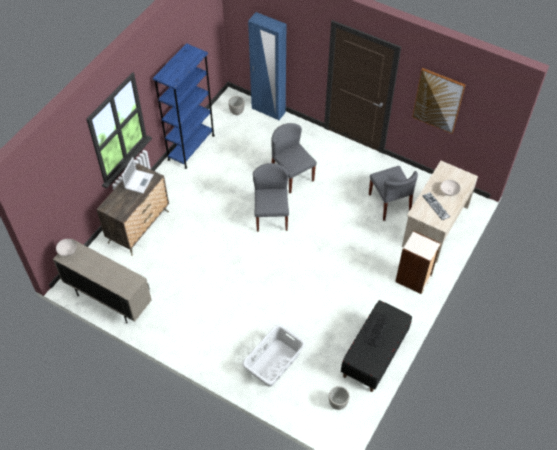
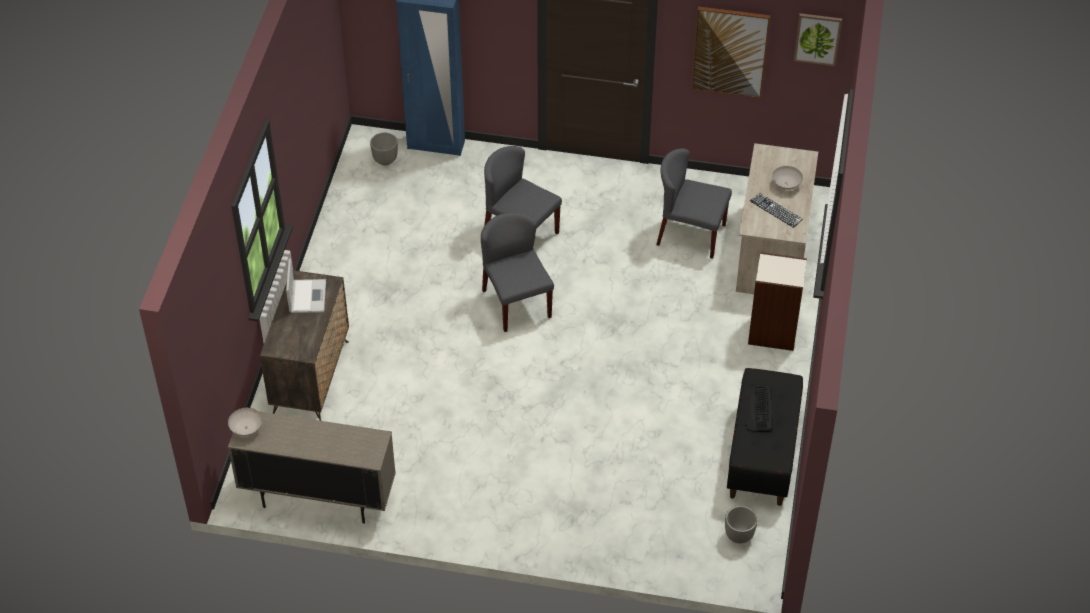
camera: 20 degrees left, 5 degrees down
blue bookcase [153,43,215,169] -> none
grey laundry basket [242,324,305,387] -> none
grey chair [369,166,418,221] -> grey chair turned 150 degrees clockwise [656,148,732,259]
none -> picture [794,13,842,66]

